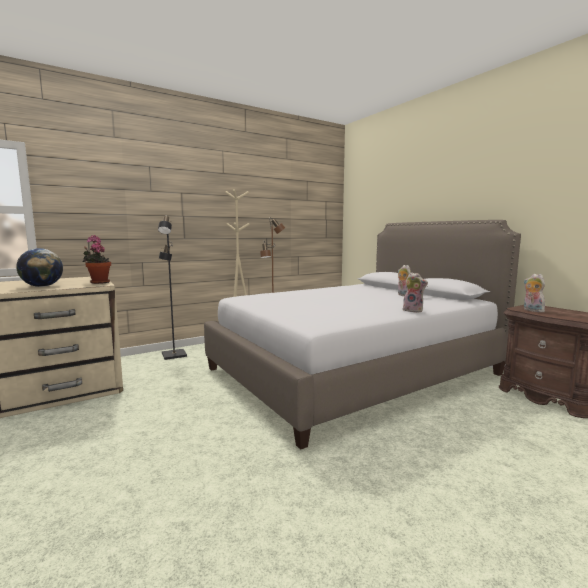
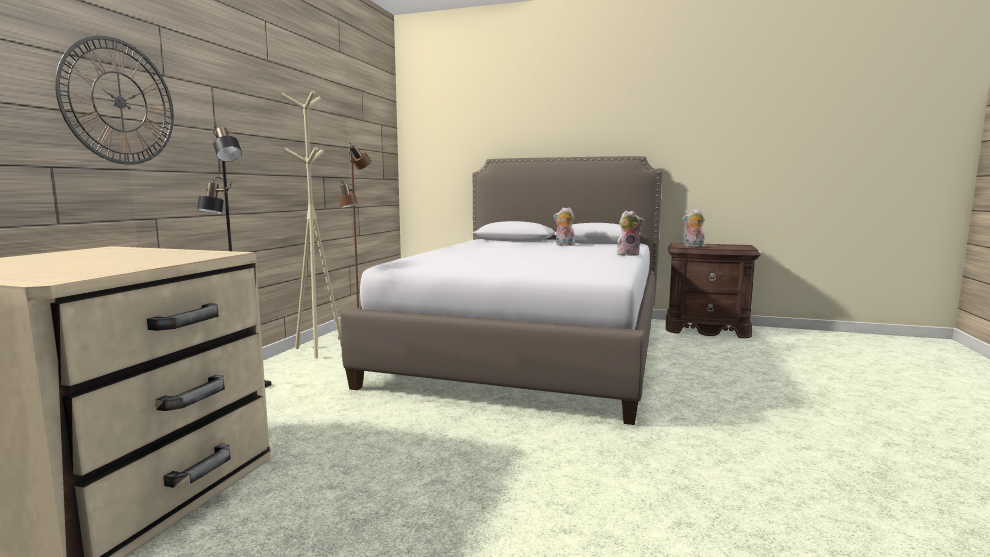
camera: 40 degrees left, 0 degrees up
globe [16,248,63,287] -> none
potted plant [83,235,111,284] -> none
none -> wall clock [55,36,174,164]

